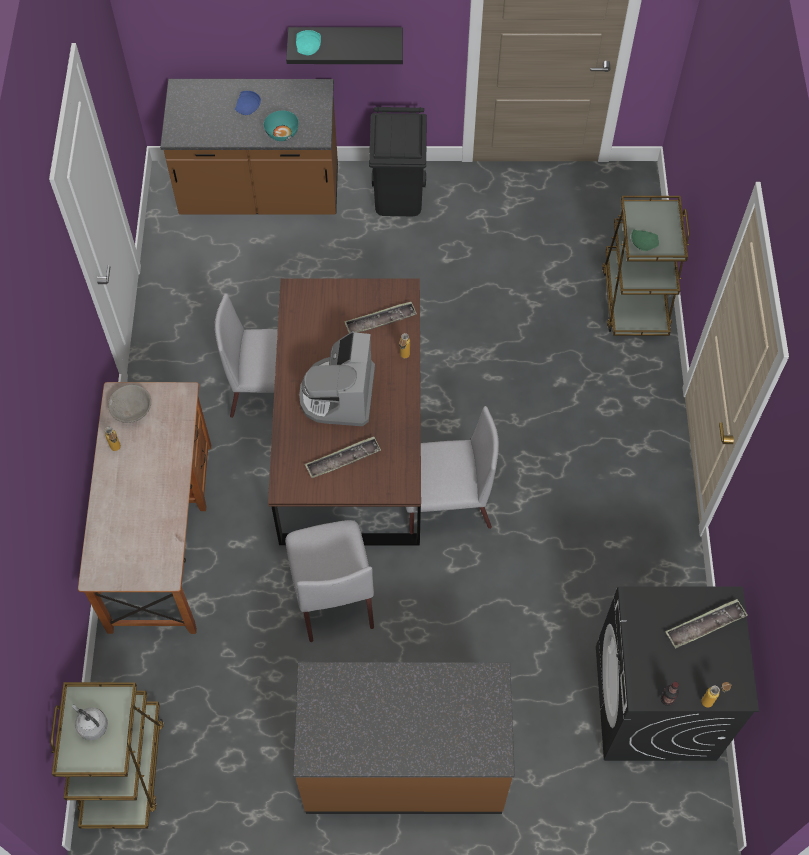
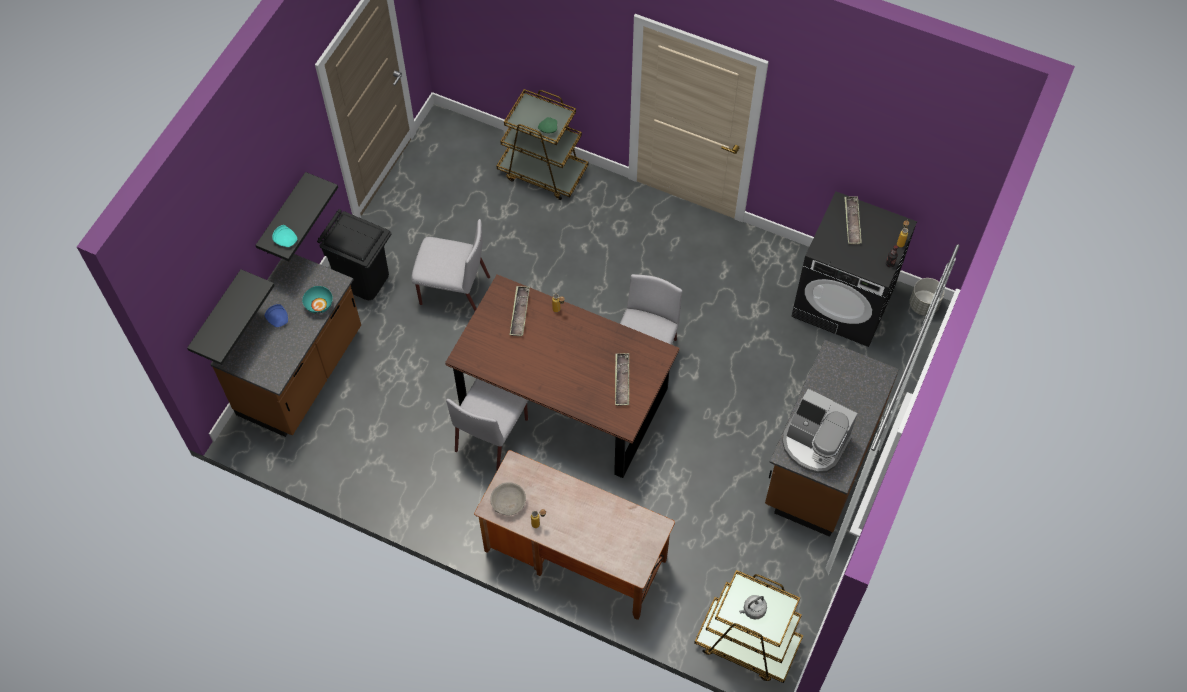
camera: 65 degrees left, 0 degrees up
grey chair [285,520,374,642] -> grey chair moved to [411,219,490,311]
coffee machine [299,331,375,426] -> coffee machine moved to [782,389,858,473]
none -> black shelf [187,269,275,365]
none -> grey planter [910,278,944,316]

